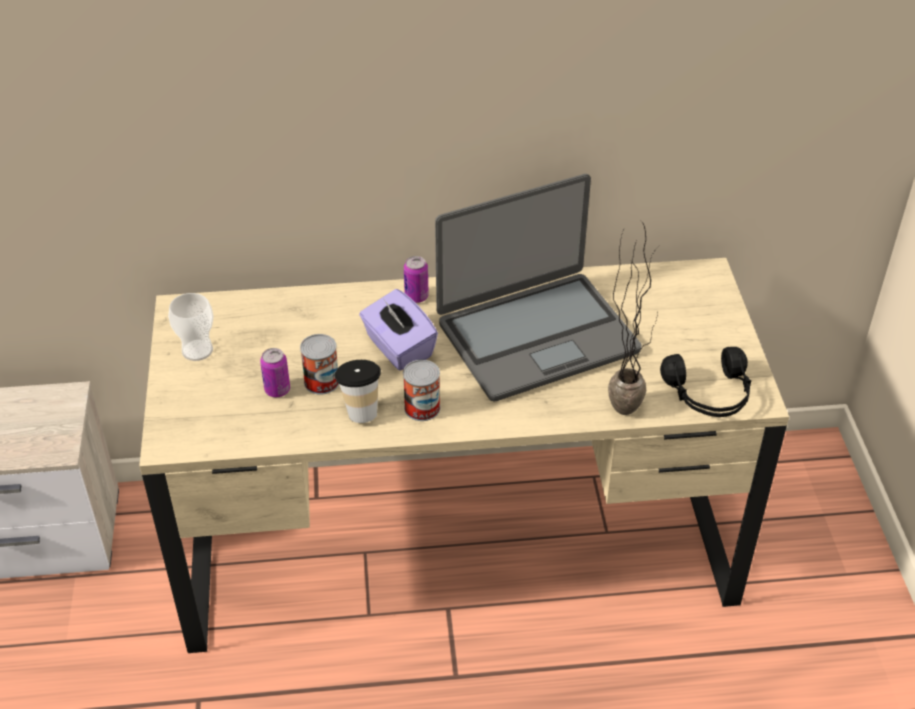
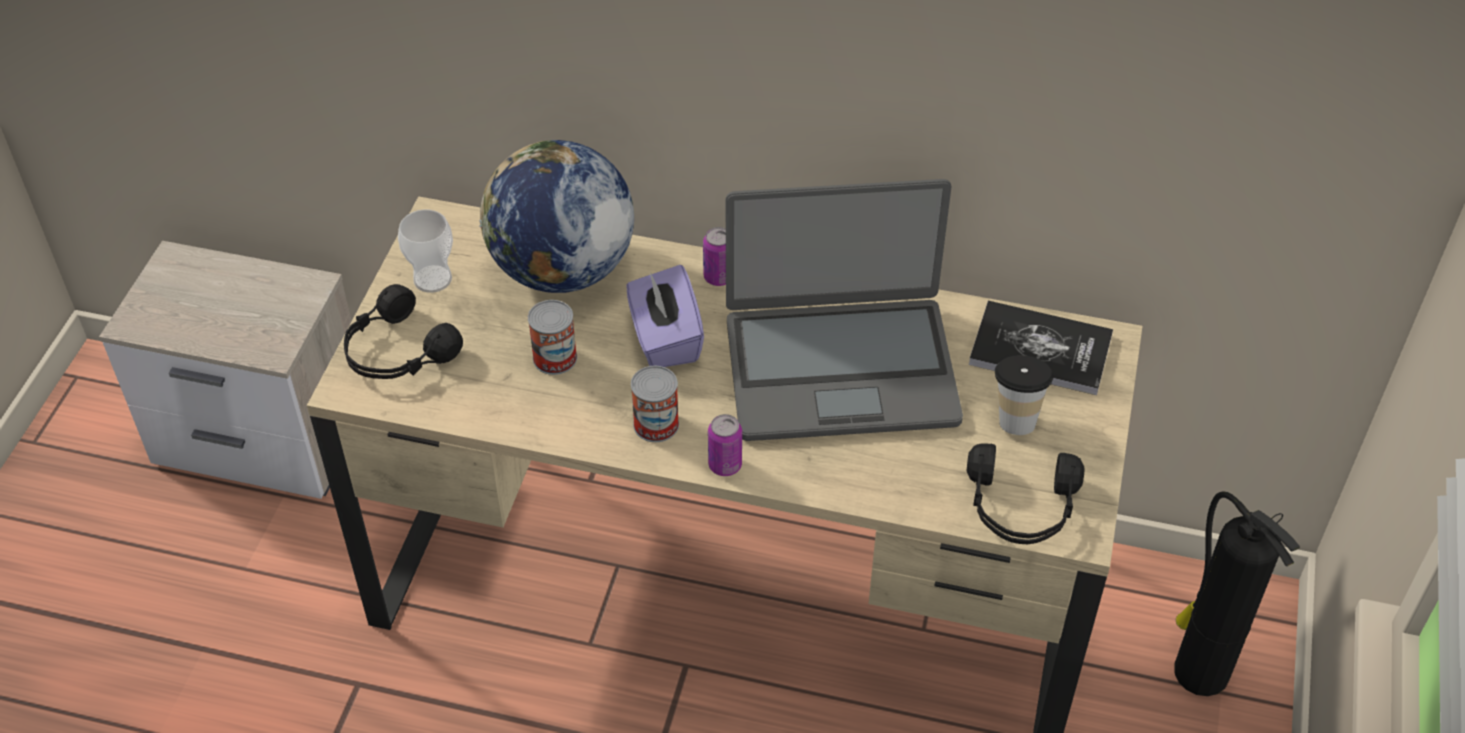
camera: 20 degrees right, 5 degrees up
can [260,348,290,397] -> can moved to [708,414,742,476]
cup [335,360,381,423] -> cup moved to [995,355,1053,435]
potted plant [608,219,660,415] -> none
none -> black headphones [344,284,463,379]
none -> globe [479,140,634,293]
none -> book [969,301,1113,395]
none -> fire extinguisher [1174,491,1300,696]

